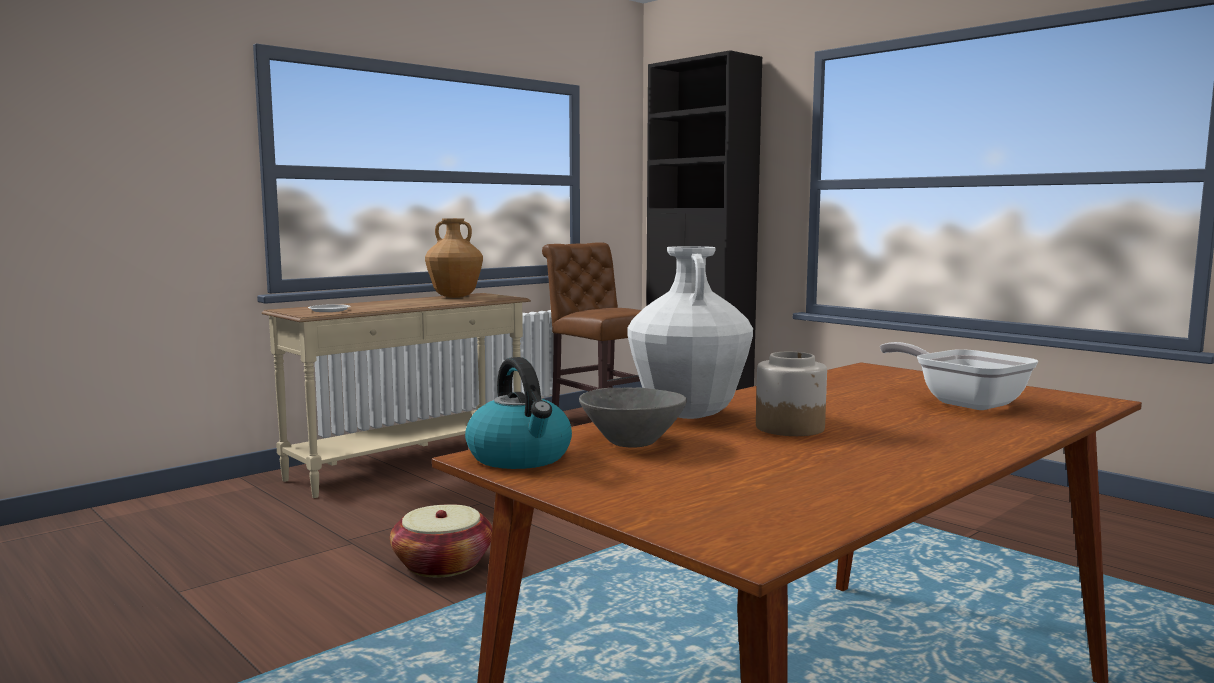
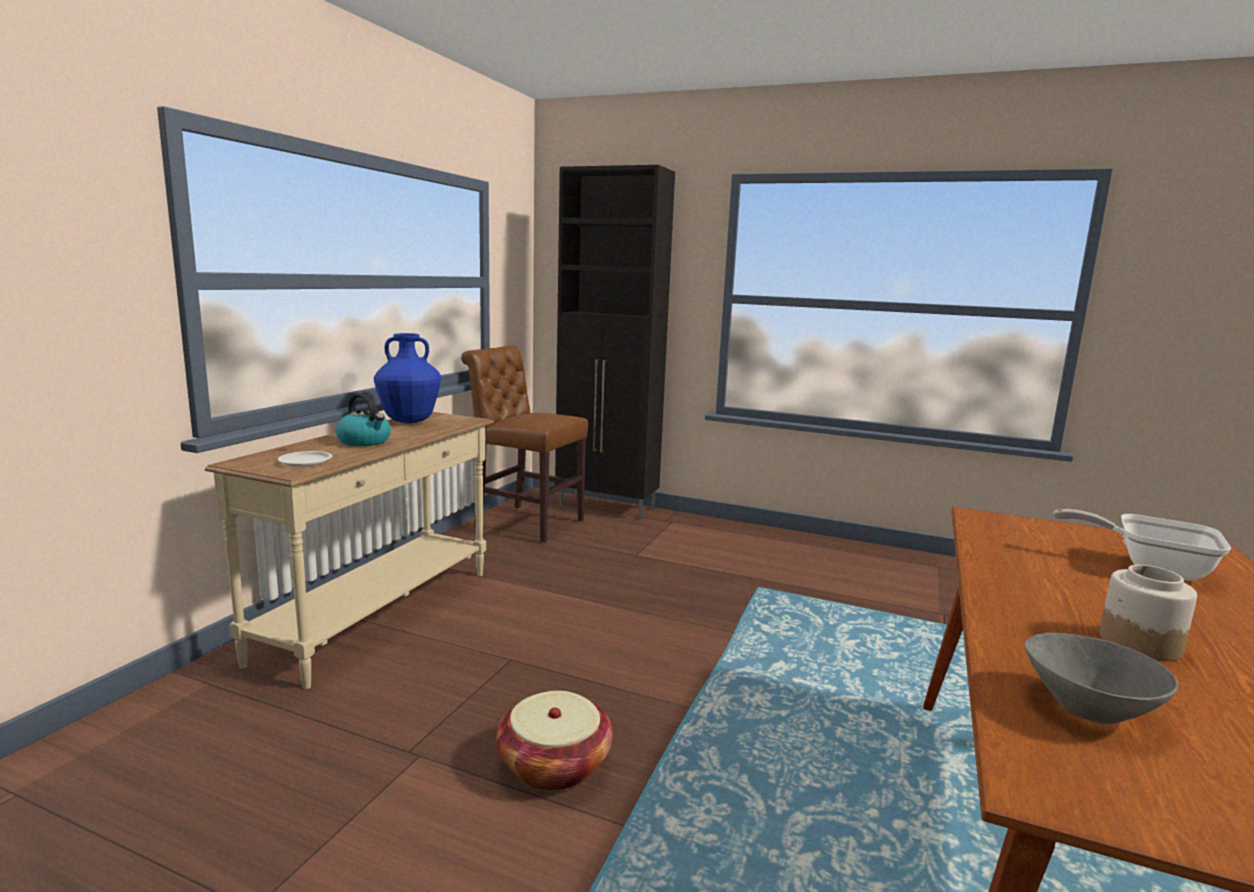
camera: 25 degrees left, 5 degrees up
brown vase [425,218,483,298] -> blue vase [374,333,441,423]
kettle [465,357,572,469] -> kettle moved to [336,393,391,446]
white vase [627,246,753,419] -> none

